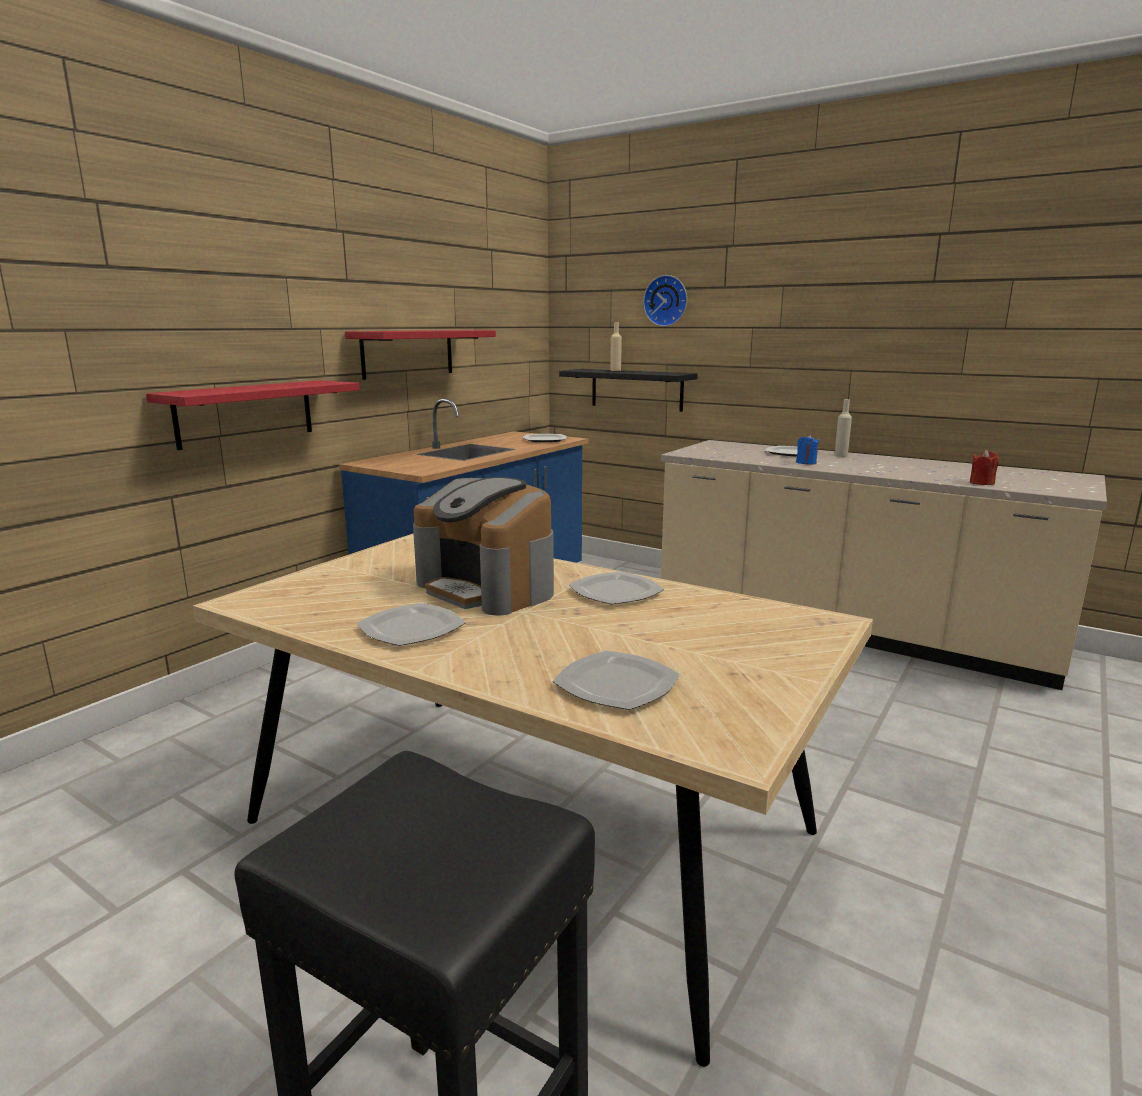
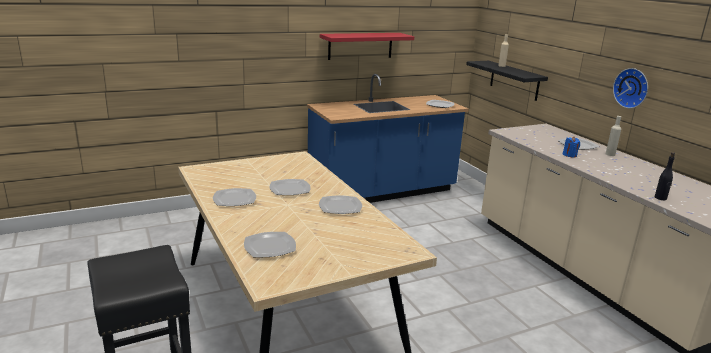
camera: 30 degrees right, 5 degrees up
red shelf [146,380,360,450] -> none
coffee machine [413,477,554,616] -> plate [269,179,311,195]
wall clock [643,275,687,327] -> wall clock moved to [613,68,648,108]
red candle [970,450,999,485] -> black bottle [654,152,675,200]

